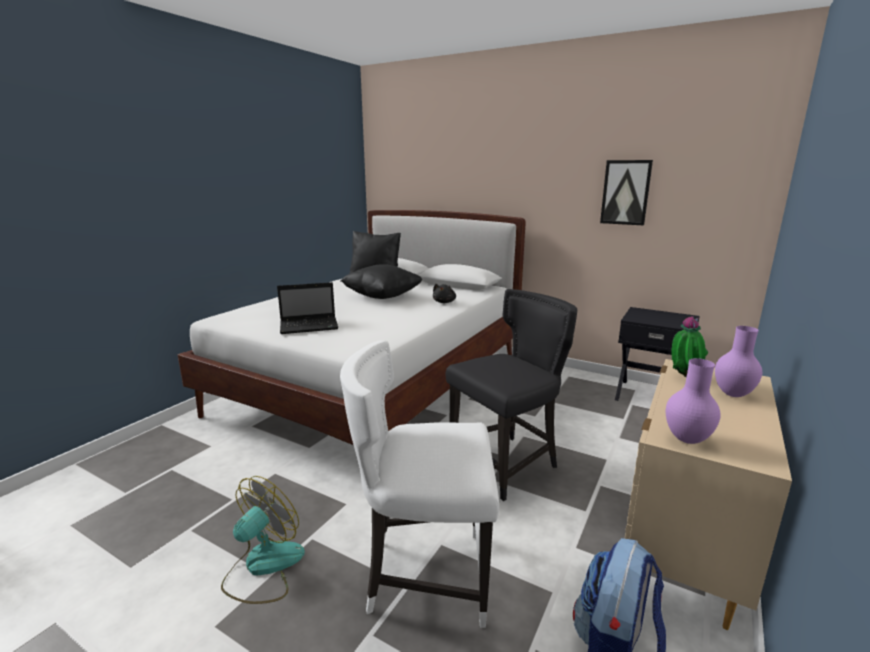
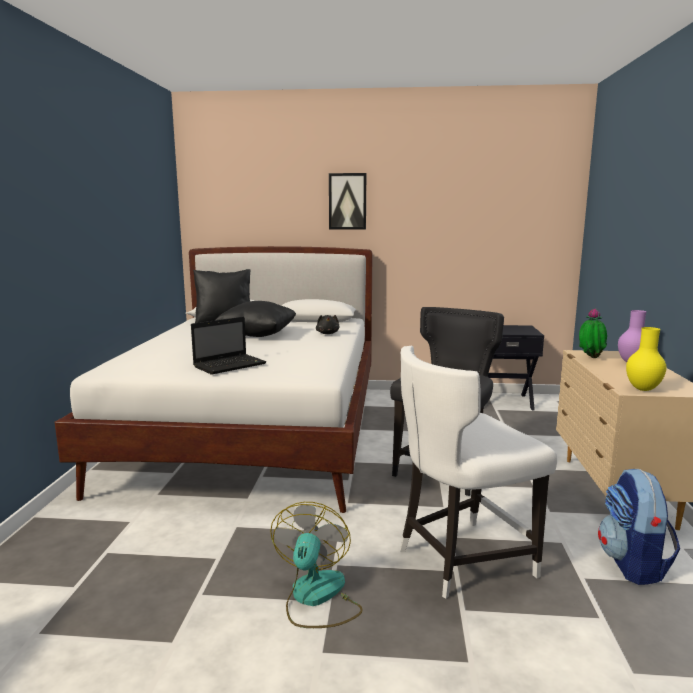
camera: 25 degrees left, 5 degrees down
picture [600,160,653,226] -> picture moved to [329,173,366,229]
purple vase [666,358,721,444] -> yellow vase [626,327,666,391]

